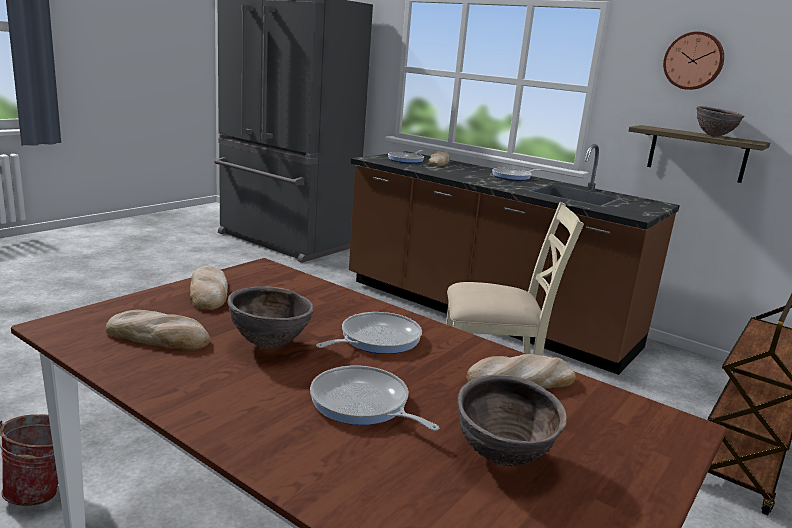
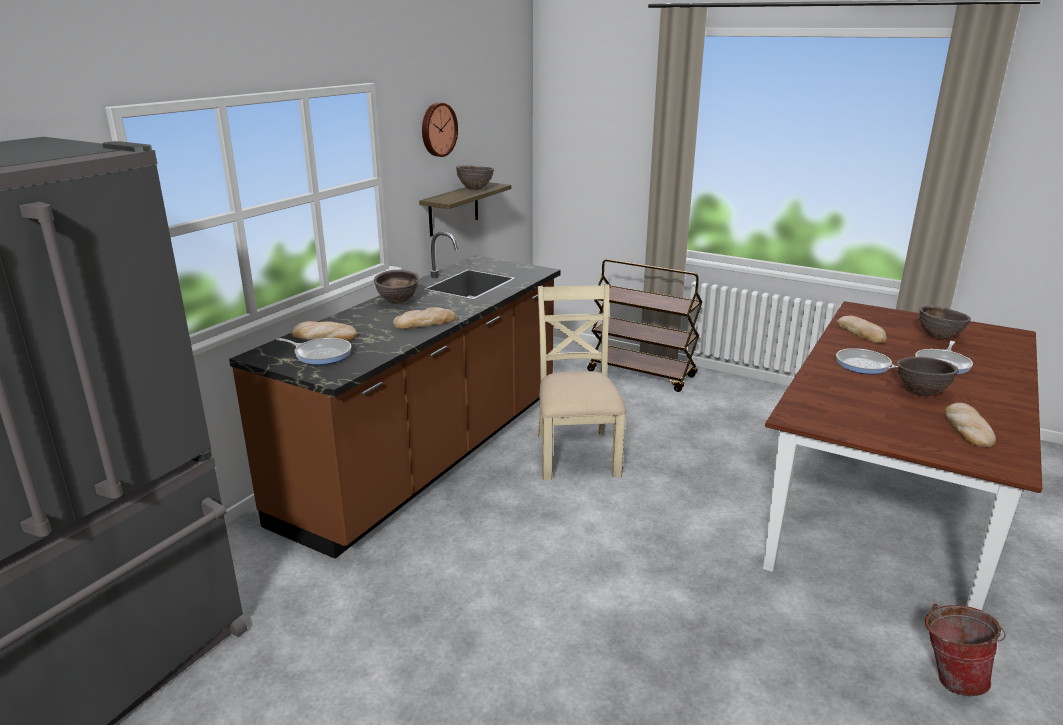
camera: 95 degrees left, 5 degrees up
bread [190,266,228,310] -> bread moved to [393,307,456,329]
frying pan [492,168,542,181] -> brown bowl [374,270,419,304]

